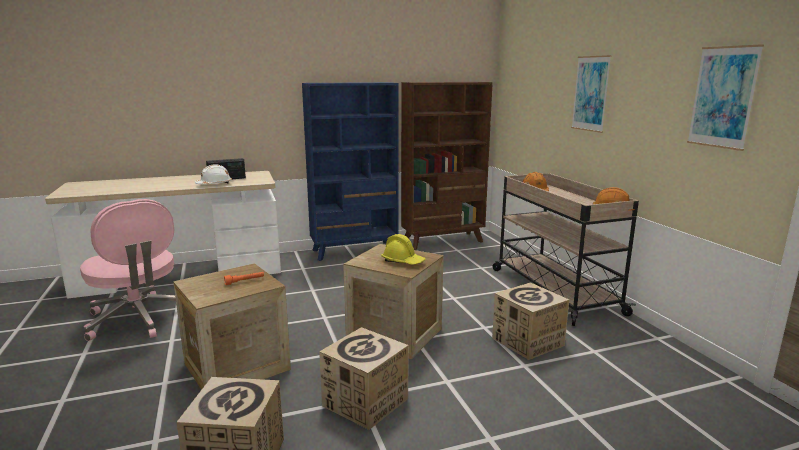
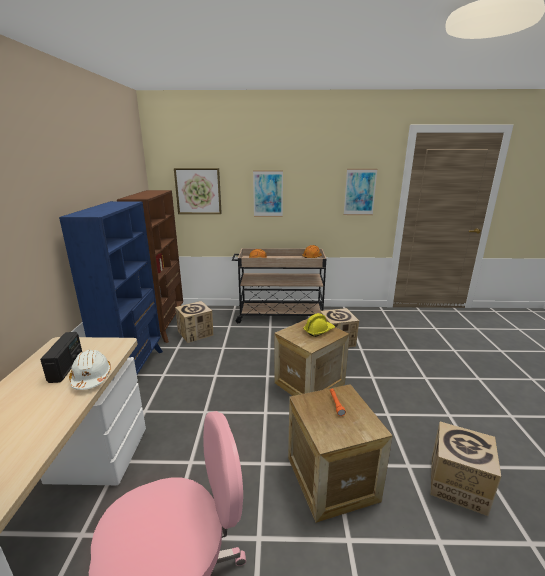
camera: 70 degrees left, 5 degrees up
cardboard box [319,327,409,430] -> cardboard box moved to [175,301,213,343]
none -> picture [174,168,222,214]

